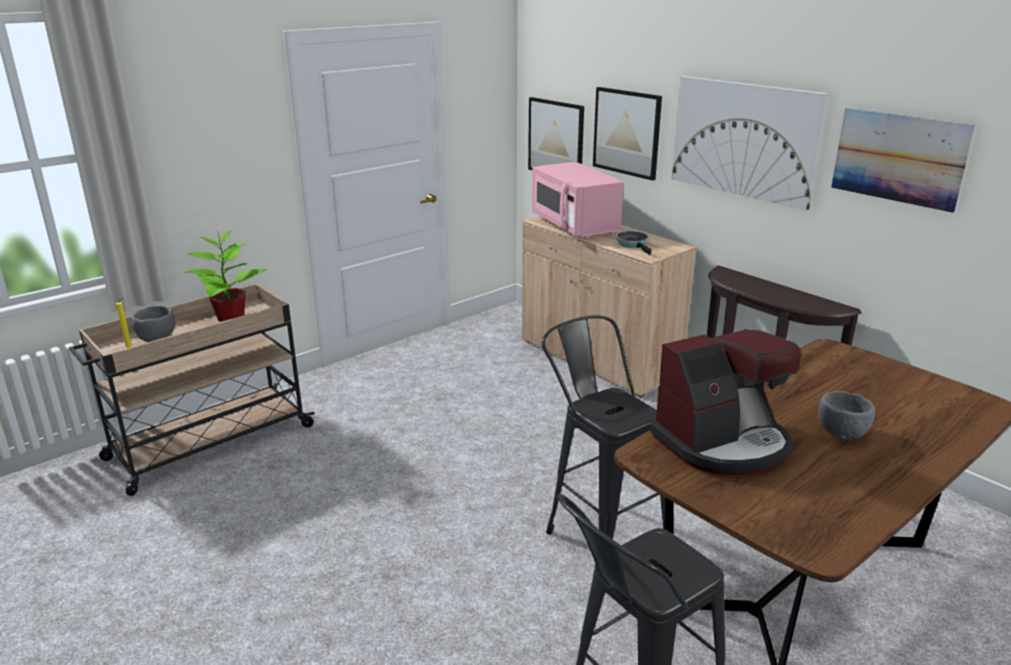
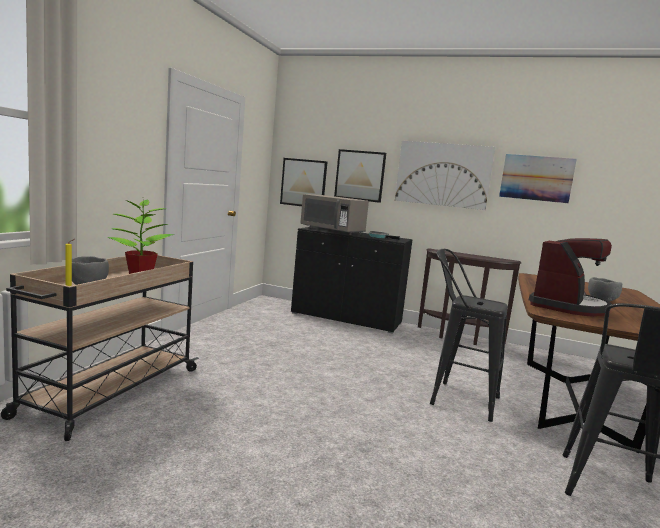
camera: 30 degrees left, 15 degrees down
beige cabinet [522,216,696,398] -> black cabinet [291,226,413,334]
pink microwave [532,162,624,239] -> grey microwave [300,194,369,235]

